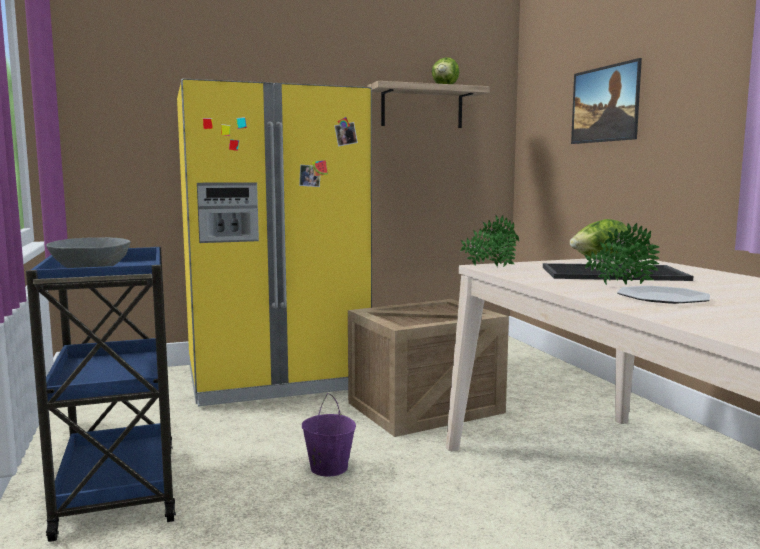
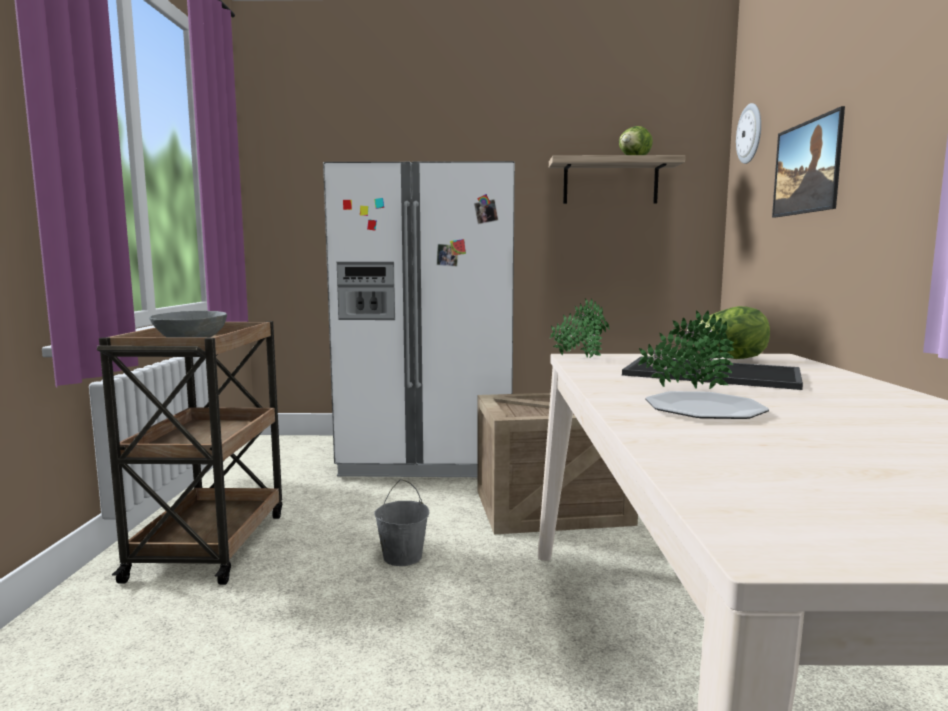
camera: 20 degrees right, 0 degrees up
blue cart [26,246,176,542] -> brown cart [97,321,282,585]
yellow fridge [177,79,372,406] -> white fridge [323,161,515,477]
purple bucket [302,393,356,477] -> grey bucket [374,479,429,566]
none -> wall clock [736,103,761,164]

